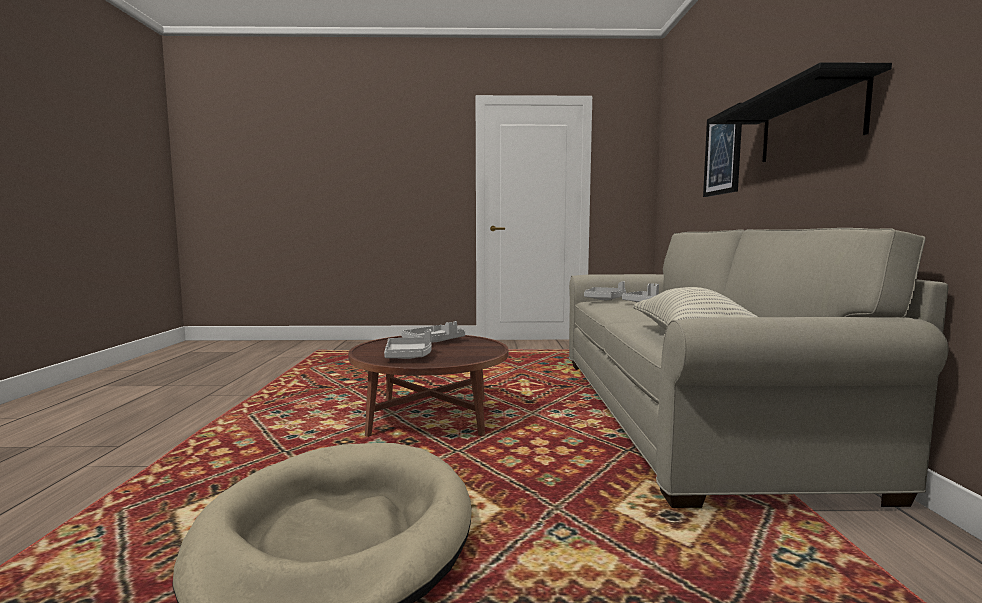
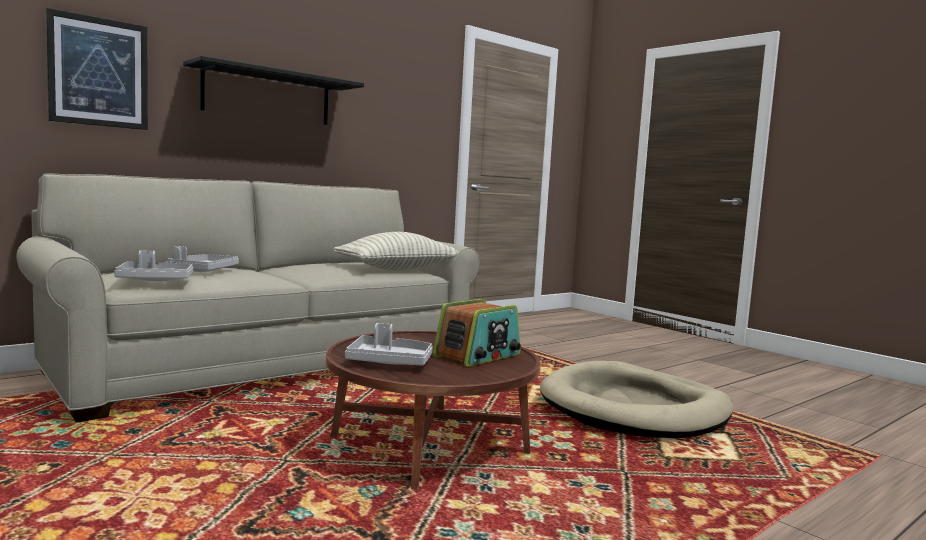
camera: 130 degrees left, 0 degrees up
grey tray [384,329,432,359] -> radio [433,299,521,367]

